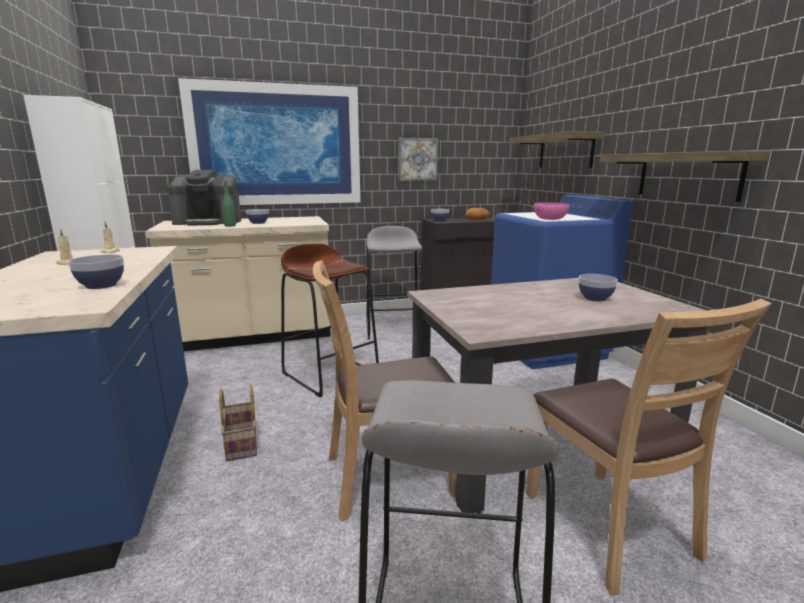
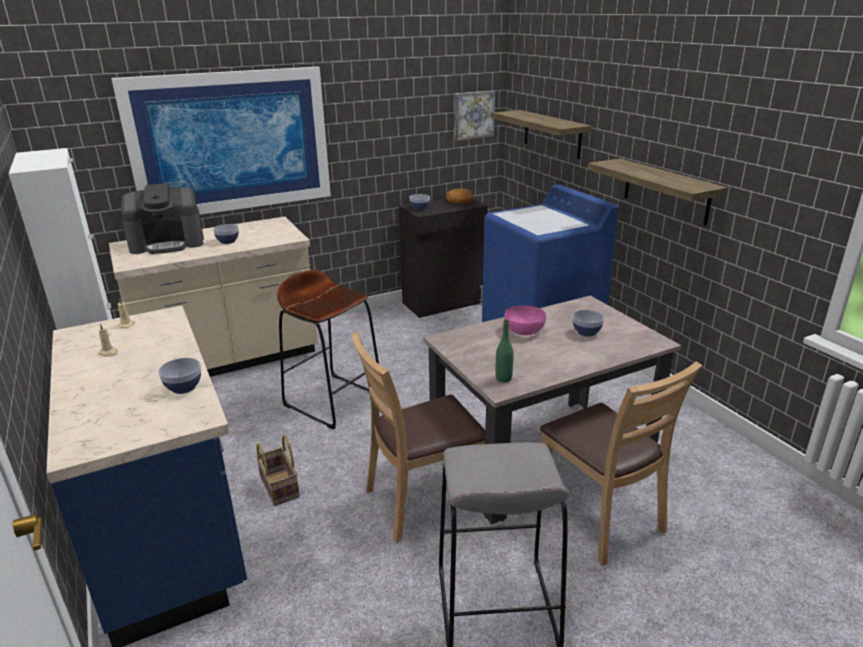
camera: 10 degrees left, 10 degrees up
green bottle [222,182,236,227] -> green bottle moved to [496,319,514,382]
grey stool [366,226,424,339] -> none
picture [398,138,438,181] -> picture moved to [454,91,495,141]
pink bowl [534,202,570,220] -> pink bowl moved to [504,305,546,335]

